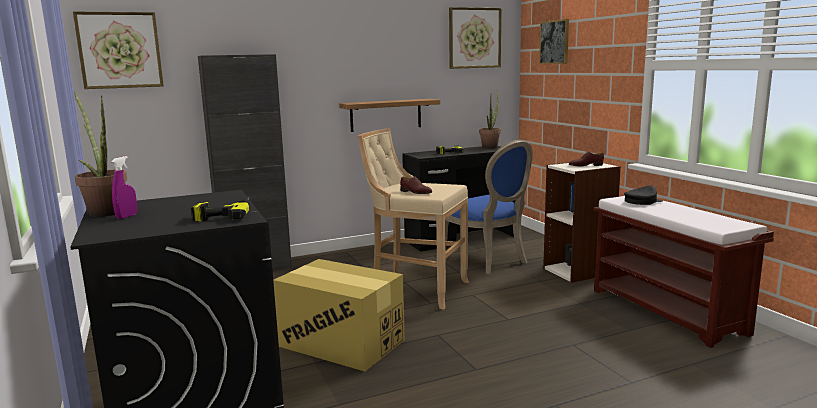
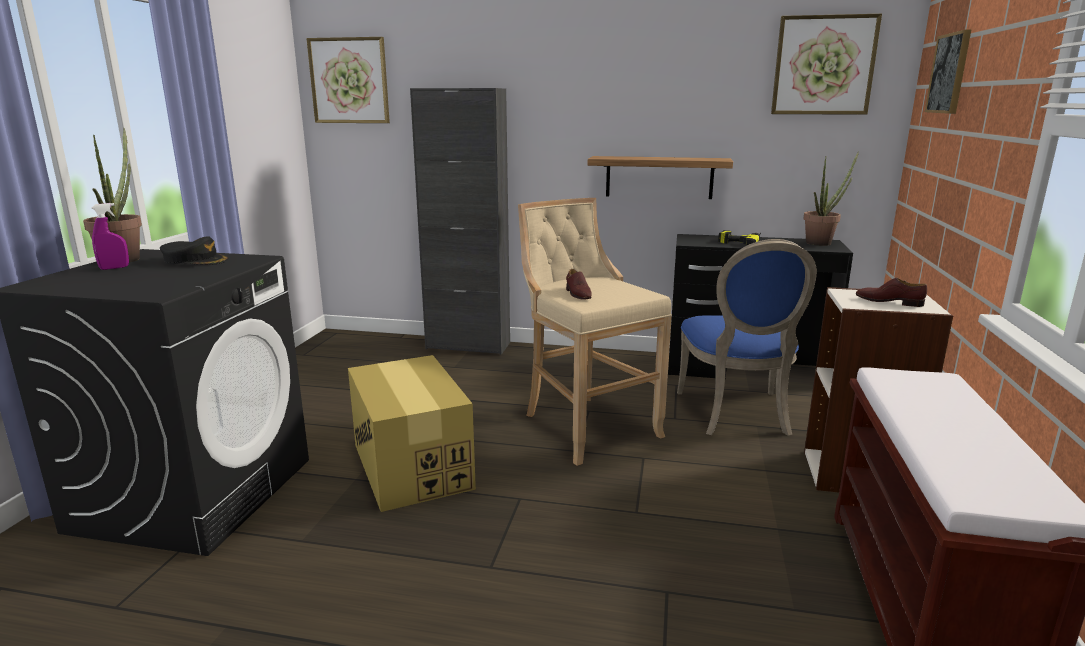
camera: 35 degrees right, 5 degrees up
power drill [191,197,250,222] -> none
black cap [624,185,663,205] -> black cap moved to [160,236,229,265]

